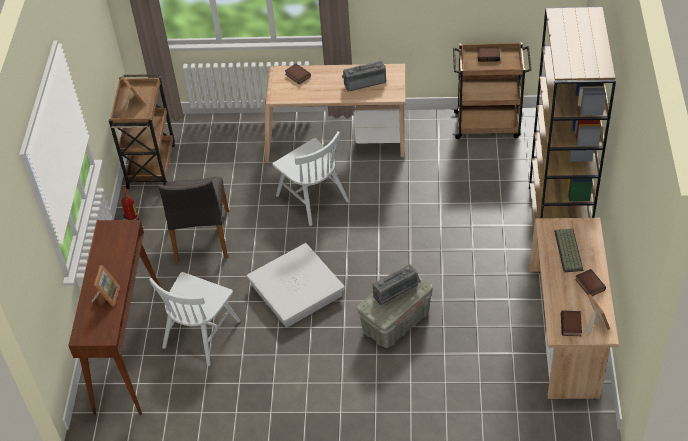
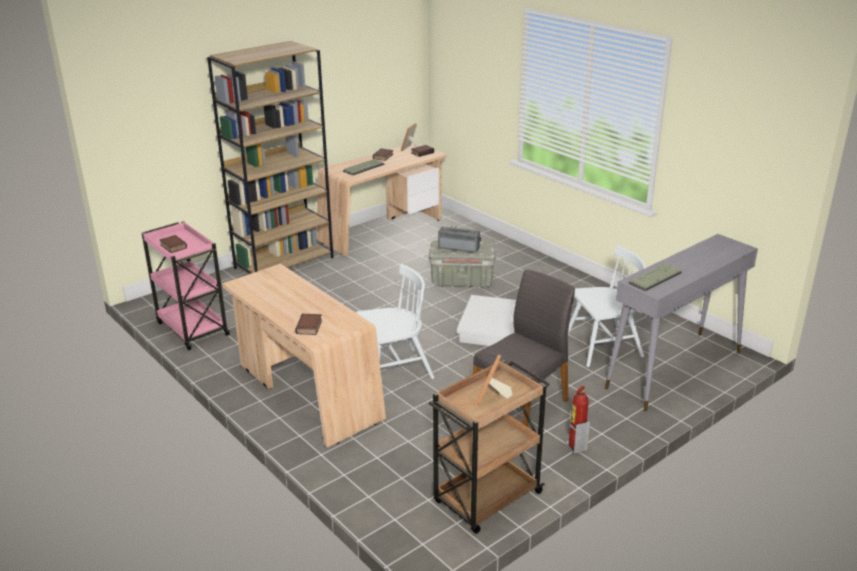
camera: 135 degrees left, 20 degrees down
brown console table [68,220,160,415] -> grey console table [605,234,758,411]
picture frame [91,265,120,306] -> none
white chair [272,131,349,226] -> white chair turned 60 degrees clockwise [356,264,435,379]
radio [342,61,386,91] -> none
brown cart [452,43,531,139] -> pink cart [142,221,230,350]
none -> keyboard [628,264,682,291]

